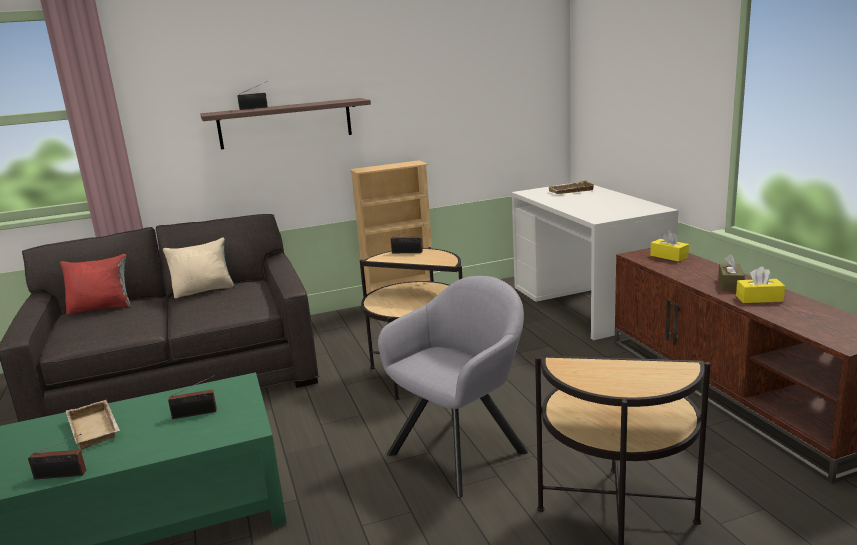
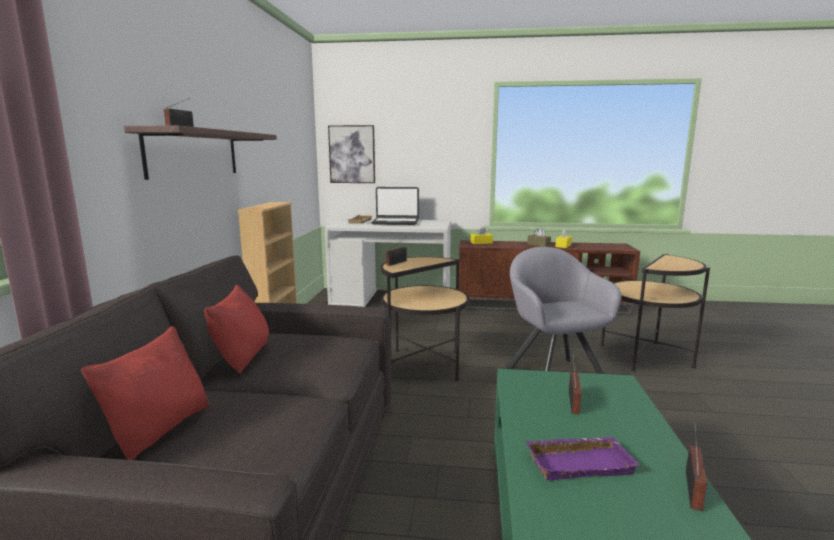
camera: 65 degrees left, 5 degrees down
beige tray [66,400,120,450] -> purple tray [525,437,639,480]
beige pillow [163,237,234,298] -> red pillow [204,284,269,373]
none -> picture [328,125,375,183]
none -> laptop [371,187,419,225]

